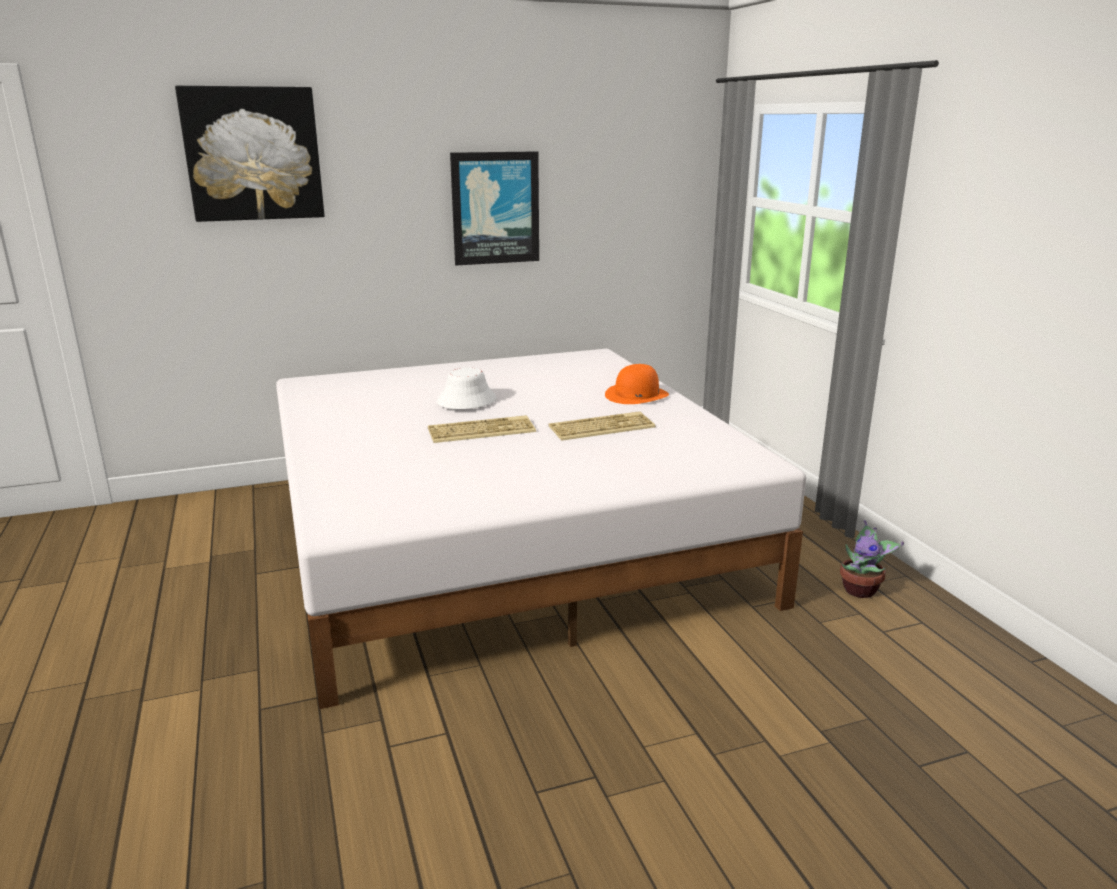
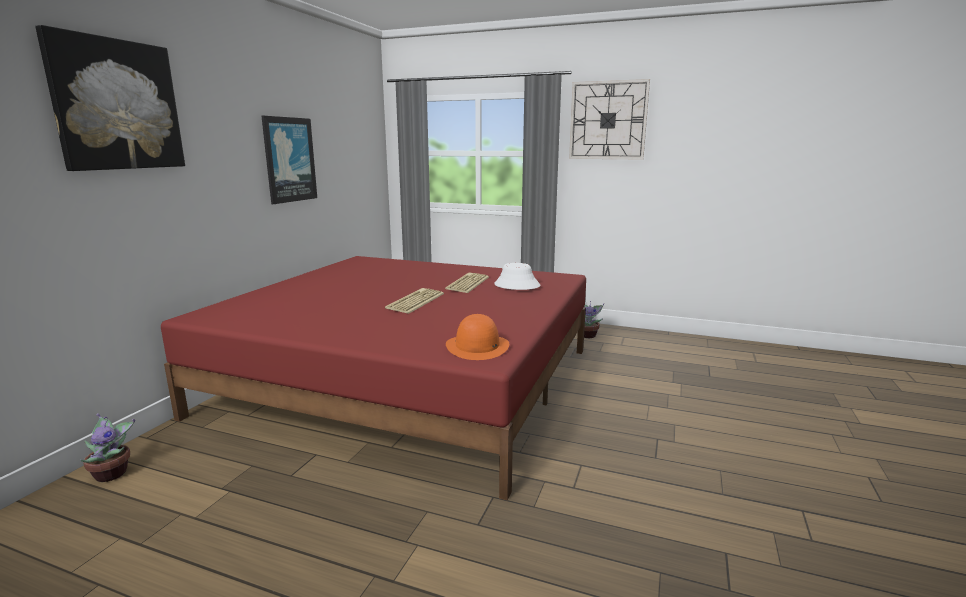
camera: 50 degrees left, 5 degrees down
white bed [276,349,806,709] -> red bed [161,256,586,500]
white hat [436,368,497,409] -> white hat moved to [494,263,541,290]
orange hat [605,364,669,404] -> orange hat moved to [446,314,509,360]
none -> potted plant [80,414,135,482]
none -> wall clock [569,79,650,160]

